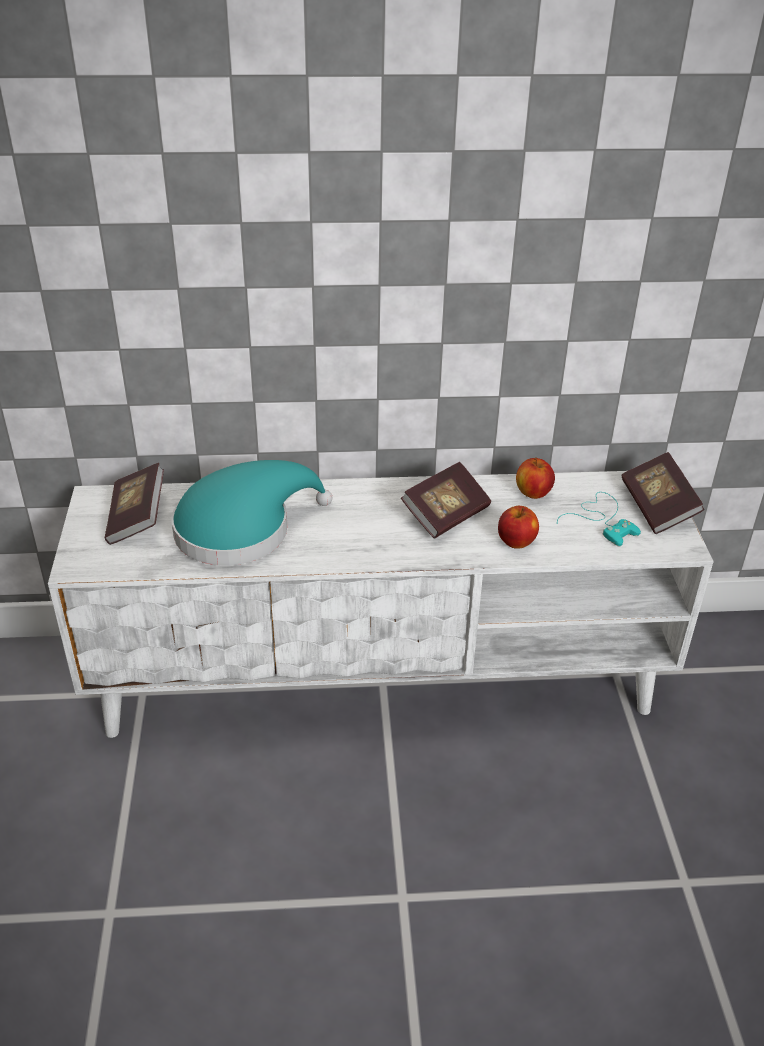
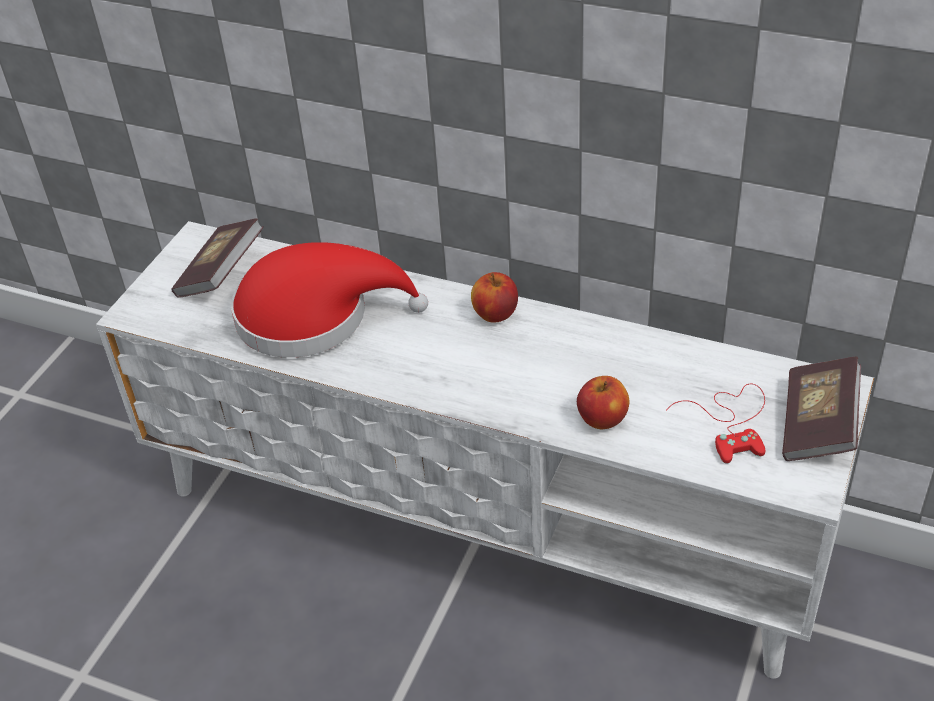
camera: 30 degrees right, 5 degrees up
turquoise hat [171,460,333,565] -> red hat [231,242,428,358]
book [401,462,491,538] -> none
apple [516,457,555,499] -> apple moved to [471,272,518,322]
turquoise game controller [557,492,641,547] -> red game controller [666,384,766,464]

